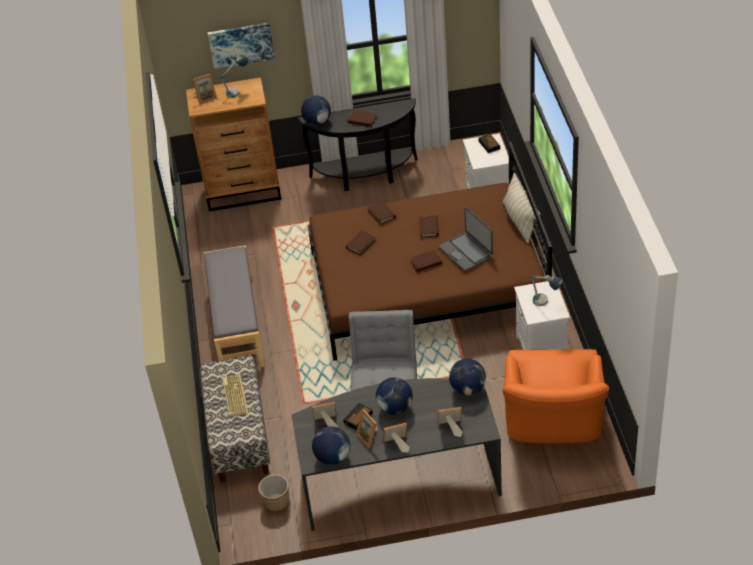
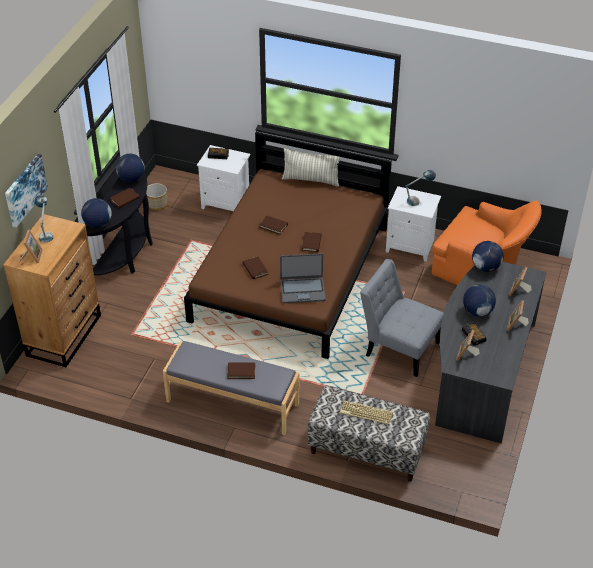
camera: 65 degrees left, 0 degrees up
planter [258,475,289,512] -> planter moved to [146,183,167,210]
globe [312,426,350,465] -> globe moved to [116,153,145,182]
picture frame [356,409,377,448] -> none
brown book [367,201,396,225] -> brown book moved to [227,362,255,379]
laptop [439,207,493,272] -> laptop moved to [280,253,326,303]

